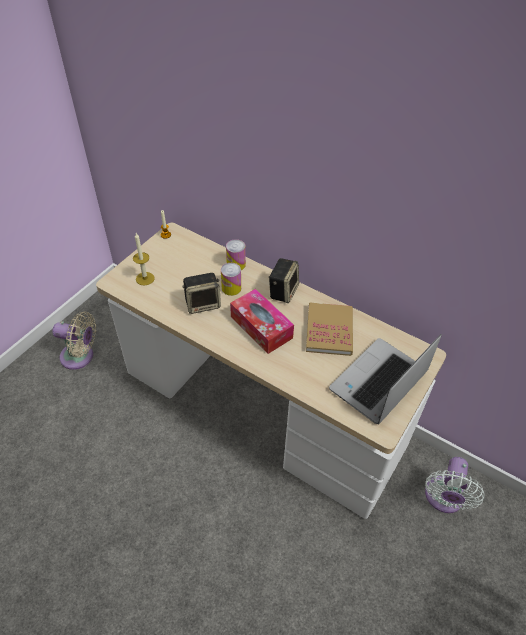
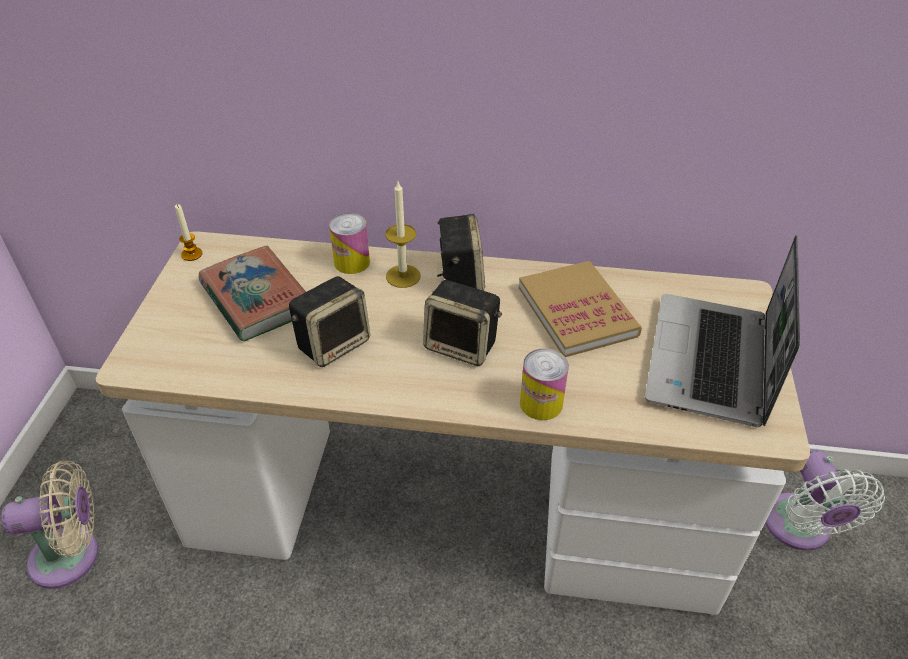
camera: 25 degrees left, 5 degrees down
candle [133,233,155,285] -> candle moved to [385,182,421,288]
can [221,263,241,296] -> can moved to [520,348,569,420]
tissue box [230,289,294,354] -> speaker [423,280,502,366]
none -> book [199,246,306,342]

